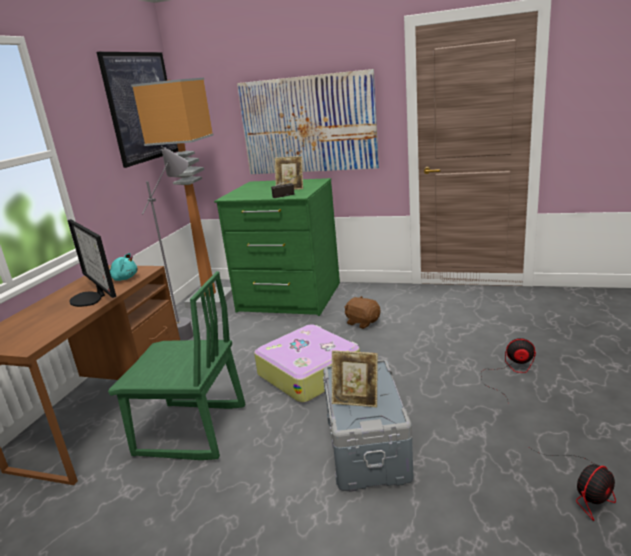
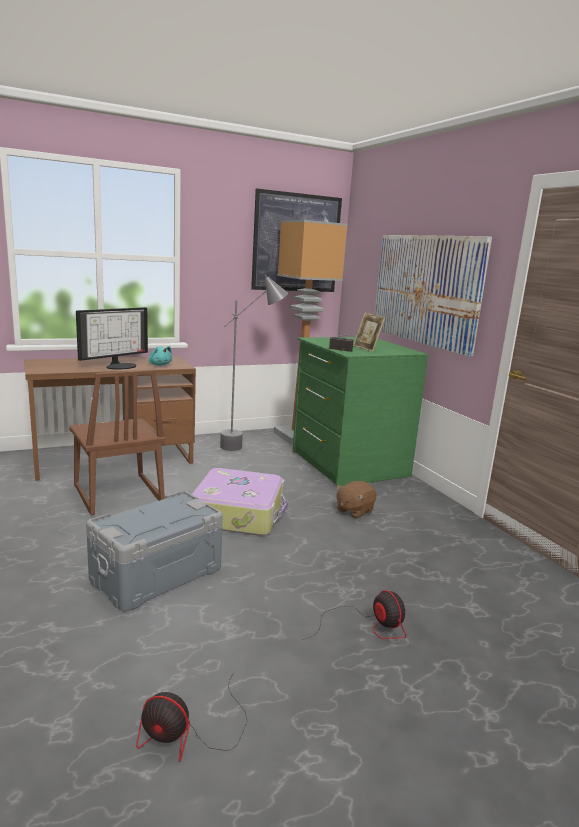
camera: 45 degrees right, 5 degrees down
monitor [68,219,116,307] -> monitor turned 150 degrees counterclockwise [76,307,148,370]
green chair [108,271,246,460] -> brown chair [69,370,165,515]
picture frame [332,350,378,407] -> none
brown plush toy [344,296,380,329] -> brown plush toy turned 135 degrees counterclockwise [336,481,377,519]

